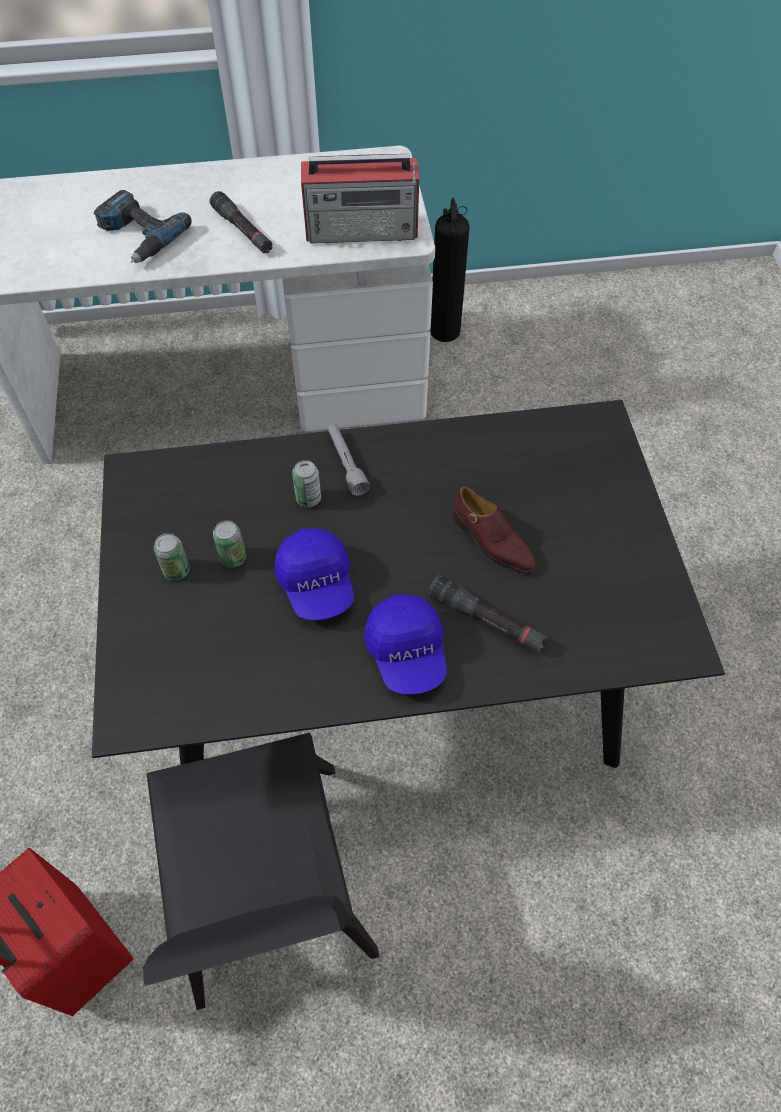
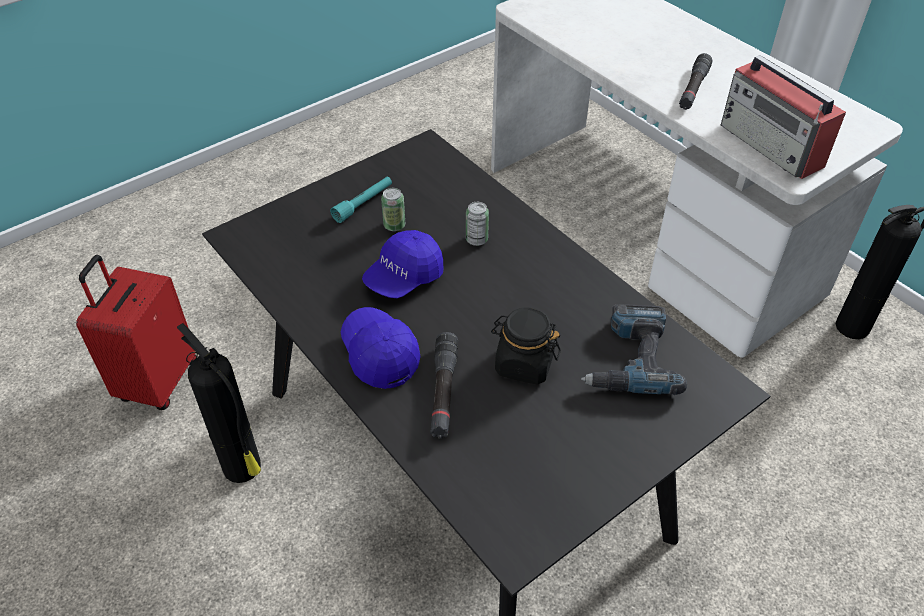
camera: 60 degrees right, 10 degrees down
power drill [94,190,192,263] -> power drill moved to [581,304,687,395]
black chair [143,733,380,1010] -> fire extinguisher [177,323,261,483]
can [154,533,190,581] -> turquoise flashlight [330,177,392,223]
grey flashlight [328,424,370,496] -> none
blue cap [364,594,447,695] -> blue cap turned 105 degrees clockwise [341,307,421,389]
brown shoe [453,487,536,574] -> black jar [491,307,561,385]

